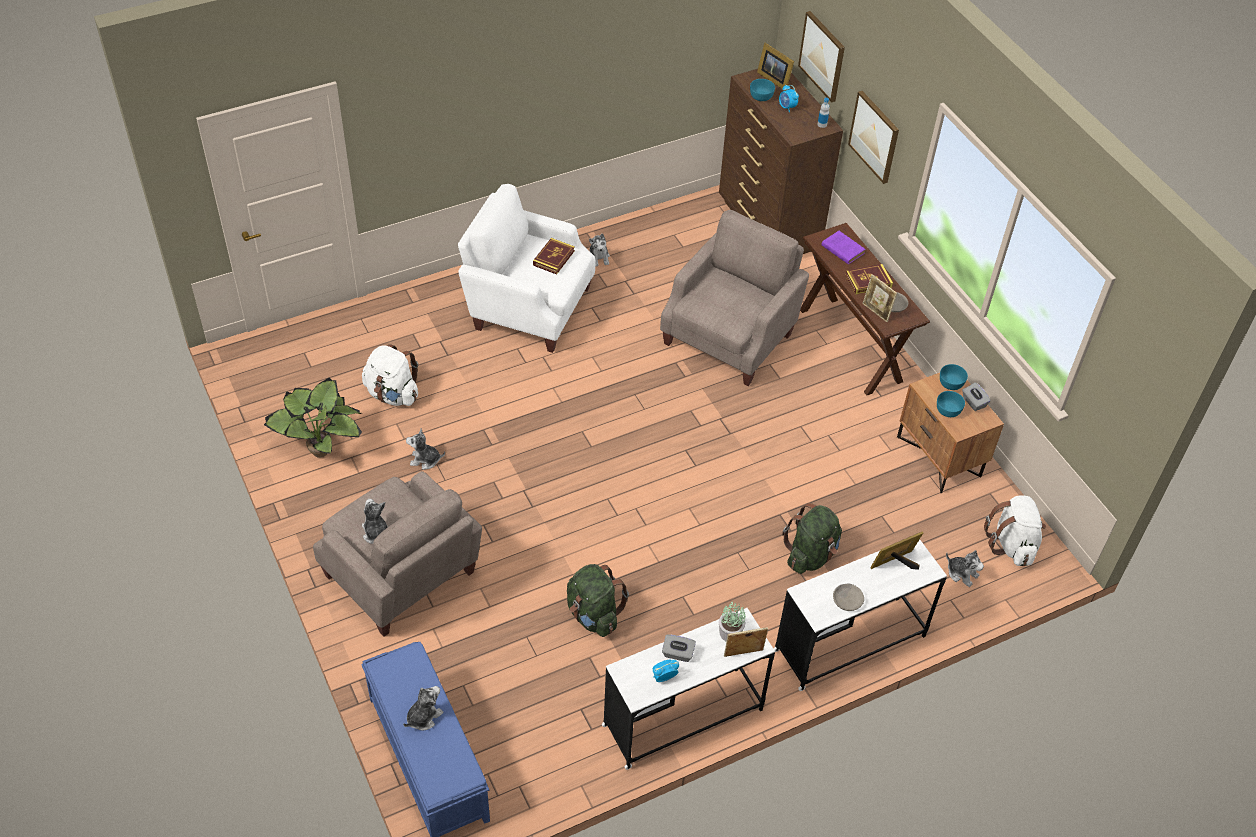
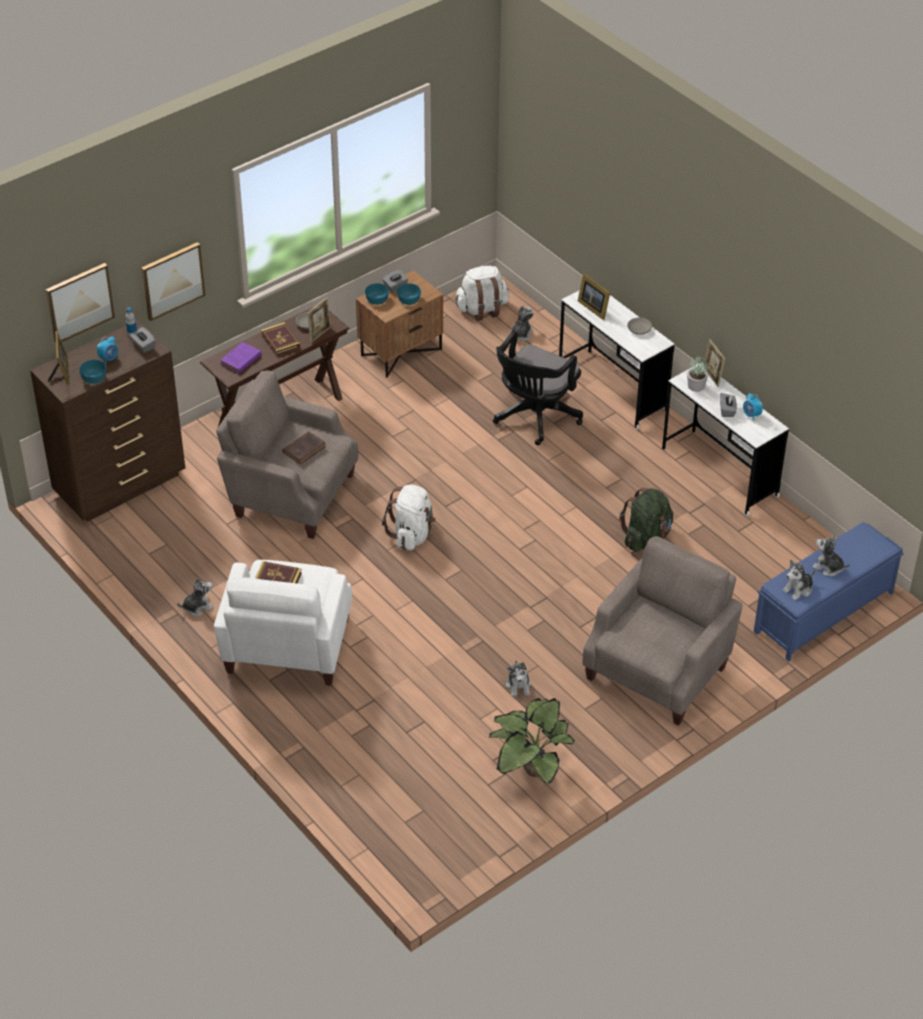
camera: 100 degrees left, 5 degrees down
white backpack [362,344,418,406] -> white backpack moved to [382,485,436,550]
plush toy [362,499,388,544] -> plush toy moved to [782,560,816,601]
picture frame [757,43,794,91] -> picture frame turned 45 degrees counterclockwise [48,331,69,385]
green backpack [782,503,842,574] -> black office chair [493,331,583,445]
none -> grey tissue box [130,327,155,353]
none -> brown book [283,431,326,465]

